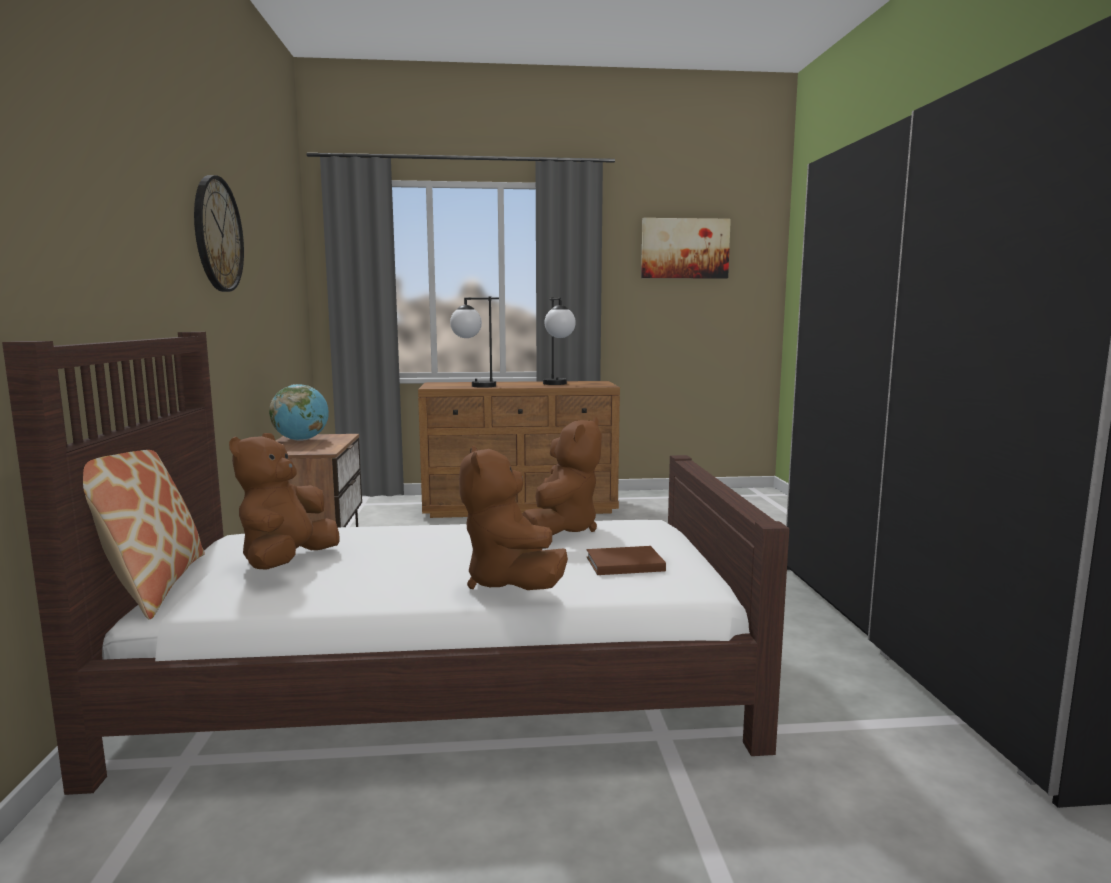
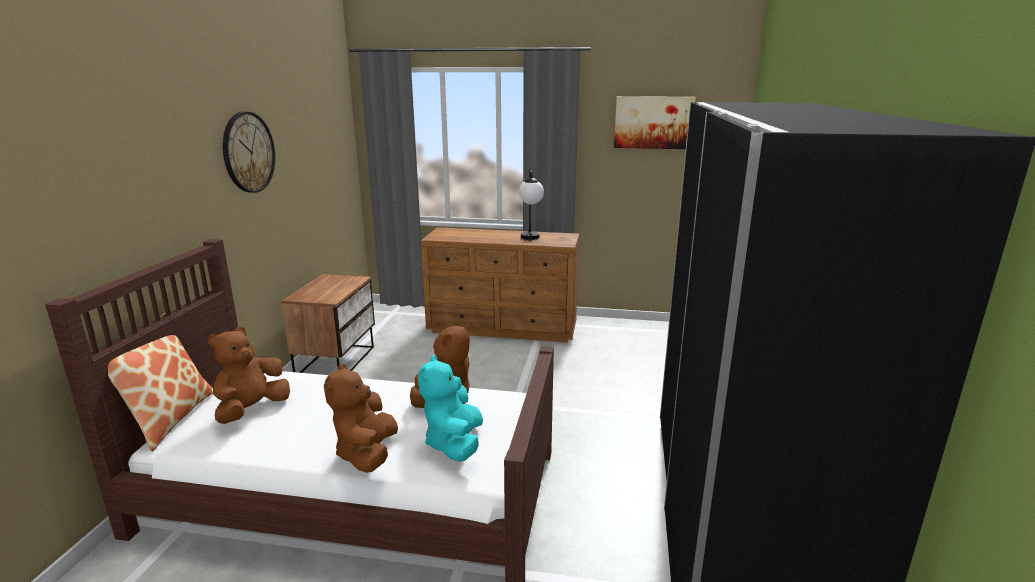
camera: 15 degrees right, 10 degrees up
globe [269,384,329,441] -> none
table lamp [450,297,499,388] -> none
brown book [587,546,666,575] -> turquoise plush toy [418,355,483,462]

